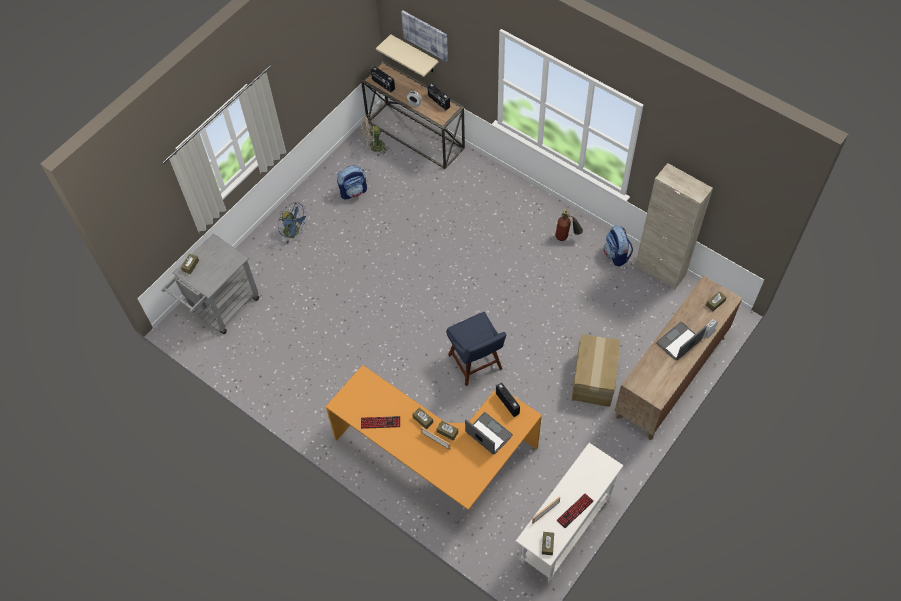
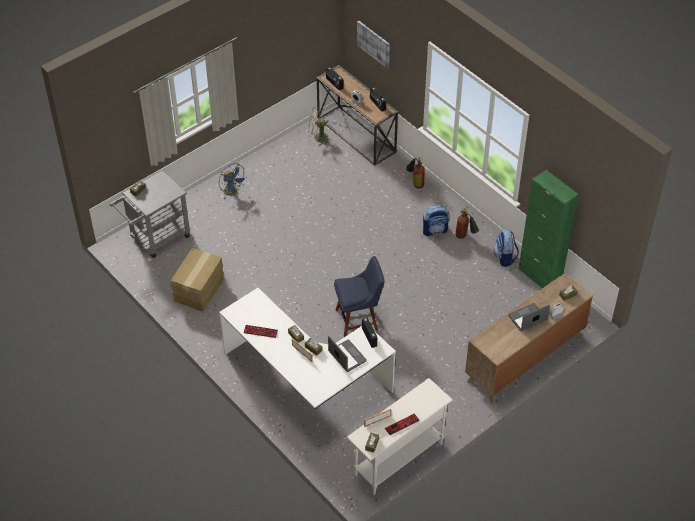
camera: 10 degrees right, 10 degrees down
orange desk [325,365,542,510] -> white desk [219,288,396,409]
backpack [337,165,367,200] -> backpack moved to [423,205,449,236]
beige shelf [376,34,439,77] -> none
blue chair [446,312,506,386] -> blue chair turned 90 degrees counterclockwise [334,256,385,337]
cardboard box [572,335,620,407] -> cardboard box moved to [171,248,224,311]
beige cabinet [635,163,713,290] -> green cabinet [519,170,579,288]
none -> fire extinguisher [406,157,425,188]

